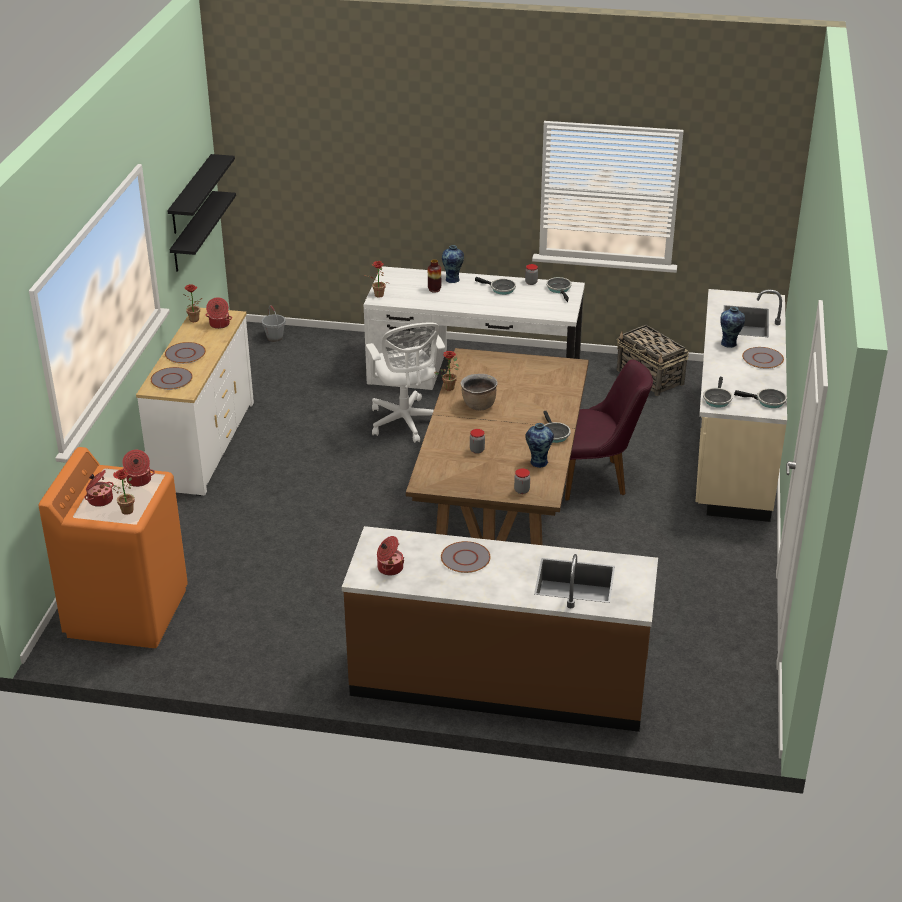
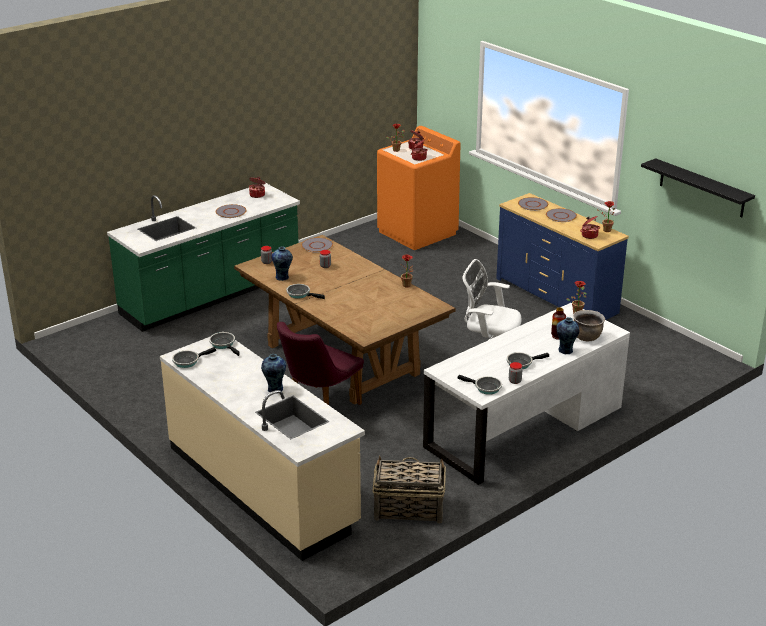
camera: 130 degrees right, 5 degrees down
white dresser [136,308,254,496] -> blue dresser [496,193,629,320]
black shelf [169,191,236,272] -> none
grey bucket [262,305,286,342] -> none
brown counter [342,526,658,732] -> green counter [107,183,300,332]
brown cooking pot [460,374,498,410] -> brown cooking pot moved to [573,310,605,341]
grey plate [742,347,784,369] -> grey plate moved to [301,238,333,253]

